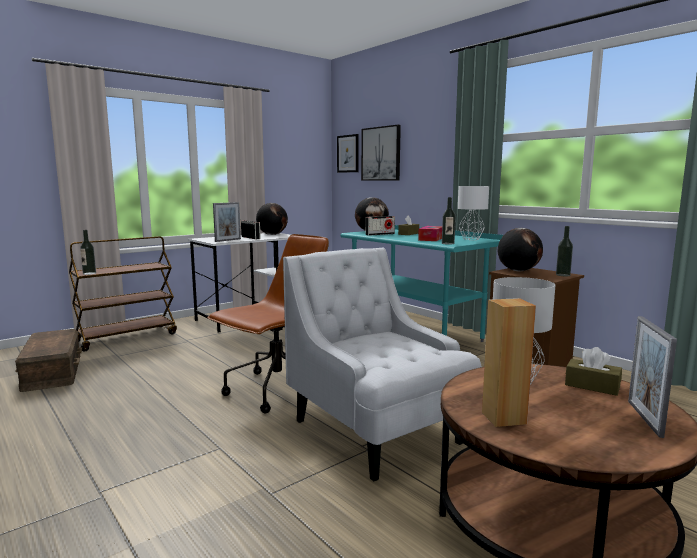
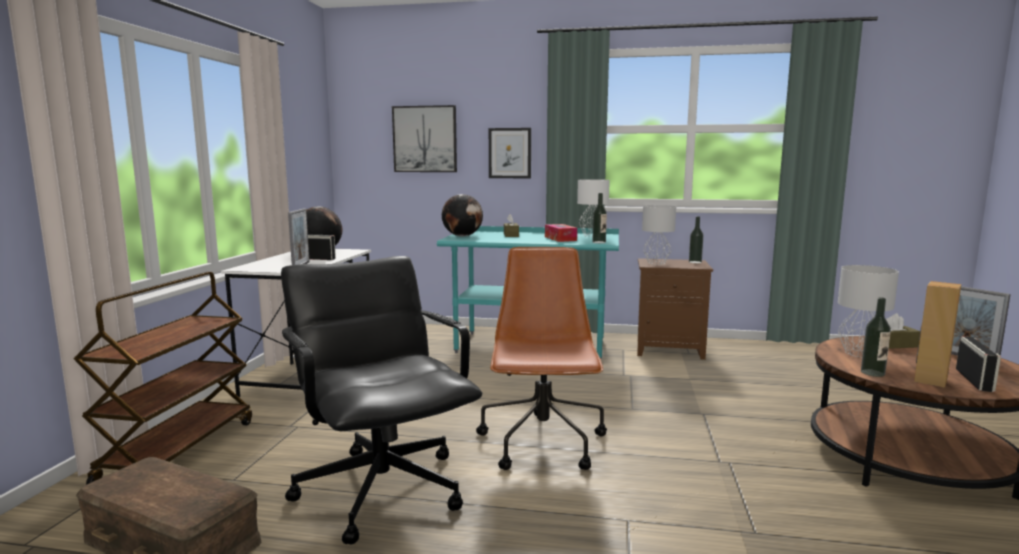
camera: 40 degrees left, 0 degrees up
bottle [80,230,96,275] -> bottle moved to [861,297,891,377]
white armchair [283,247,482,481] -> none
picture [337,134,359,173] -> picture moved to [489,128,531,178]
radio [366,216,395,236] -> radio moved to [956,337,1001,392]
globe [498,228,543,271] -> grey table lamp [642,205,676,265]
none -> black office chair [281,256,482,544]

